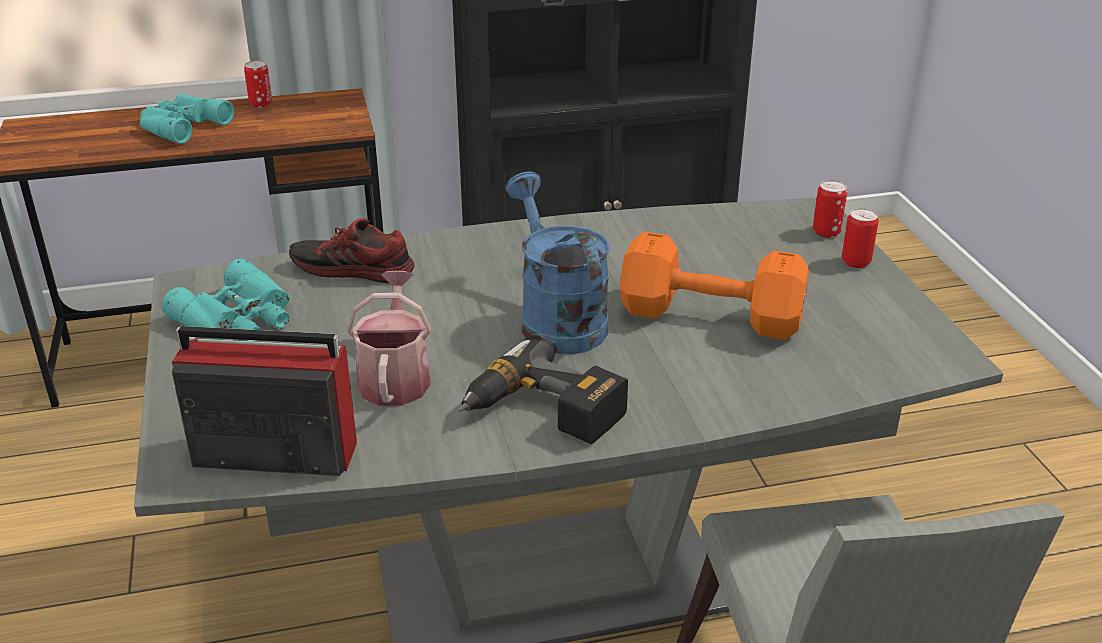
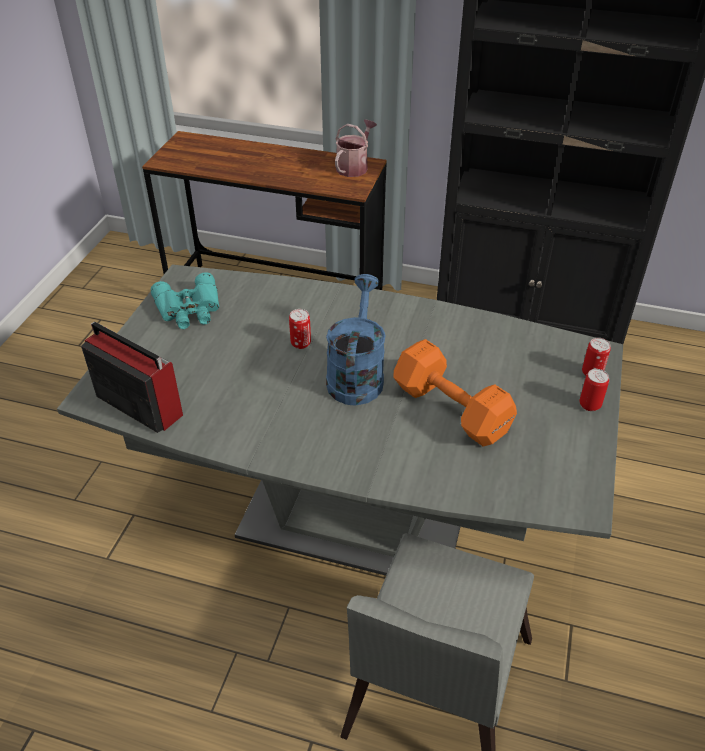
camera: 30 degrees right, 10 degrees up
turquoise binoculars [140,93,234,144] -> none
can [244,60,272,107] -> can moved to [289,309,311,349]
shoe [289,218,414,283] -> none
watering can [348,271,431,406] -> watering can moved to [335,119,377,177]
power drill [458,334,628,444] -> none

